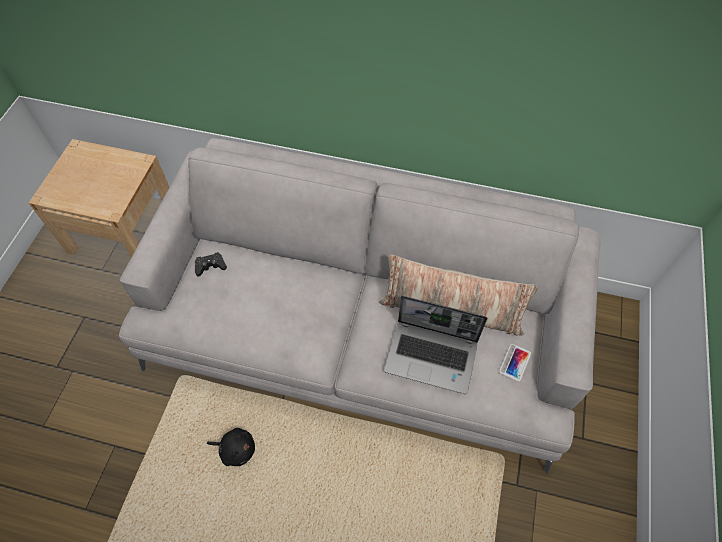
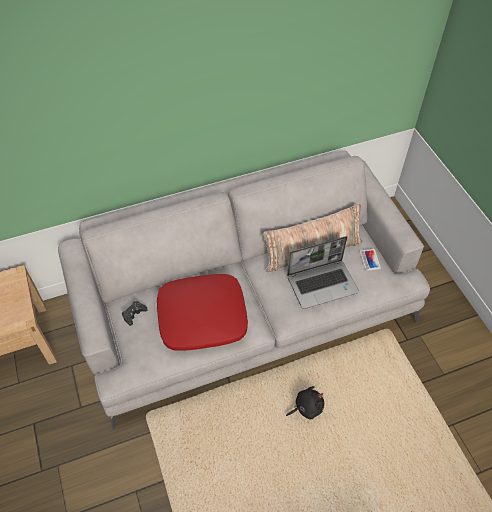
camera: 35 degrees left, 5 degrees down
black plush toy [207,428,255,466] -> black plush toy moved to [286,386,324,419]
none -> red pillow [157,274,248,351]

